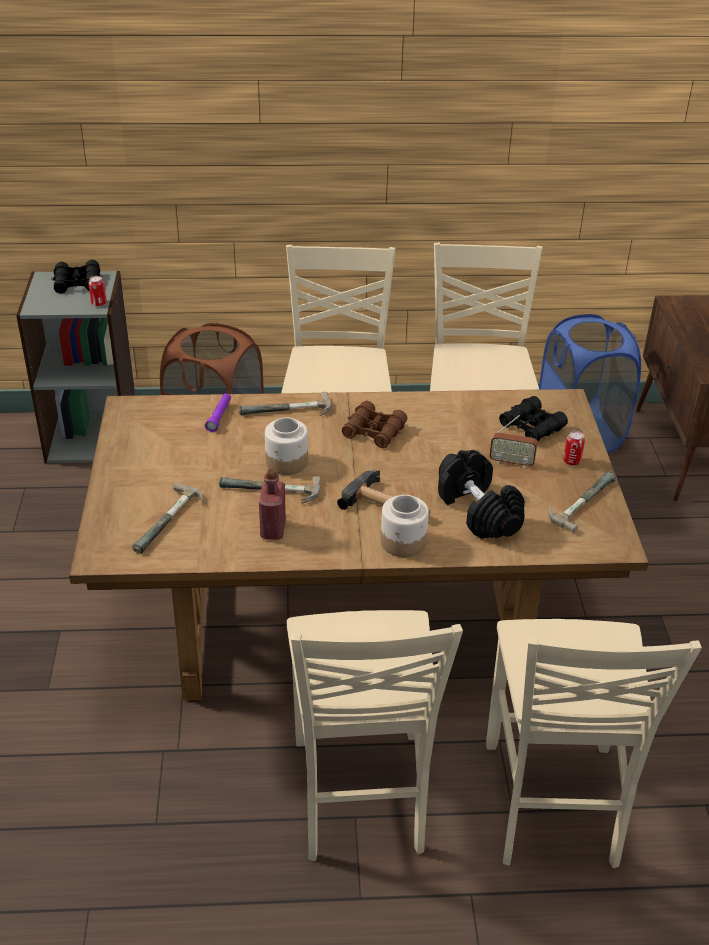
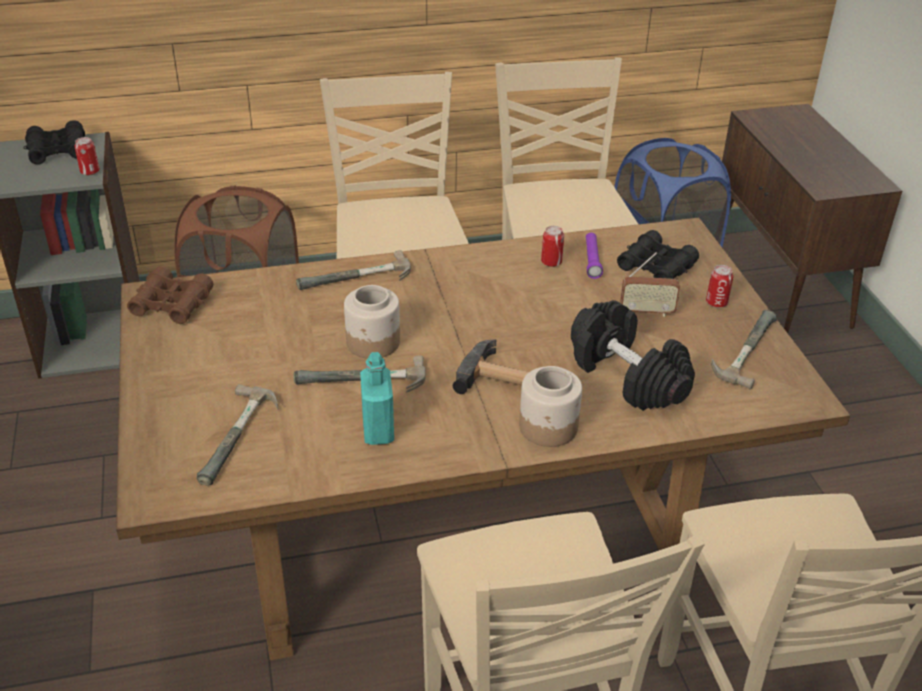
camera: 10 degrees left, 0 degrees up
purple flashlight [205,393,231,432] -> purple flashlight moved to [586,233,603,279]
red bottle [259,469,286,540] -> turquoise bottle [360,352,394,445]
brown binoculars [342,401,407,448] -> brown binoculars moved to [127,266,213,324]
none -> can [541,226,564,267]

